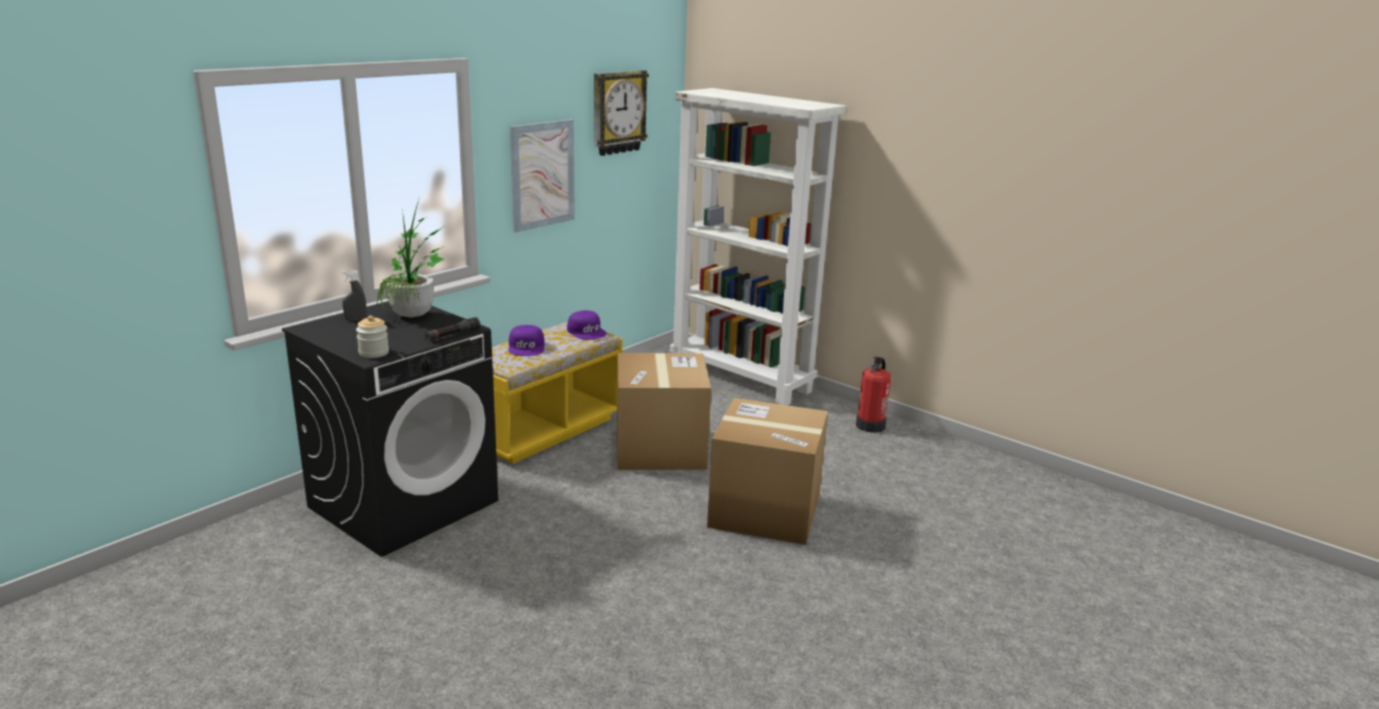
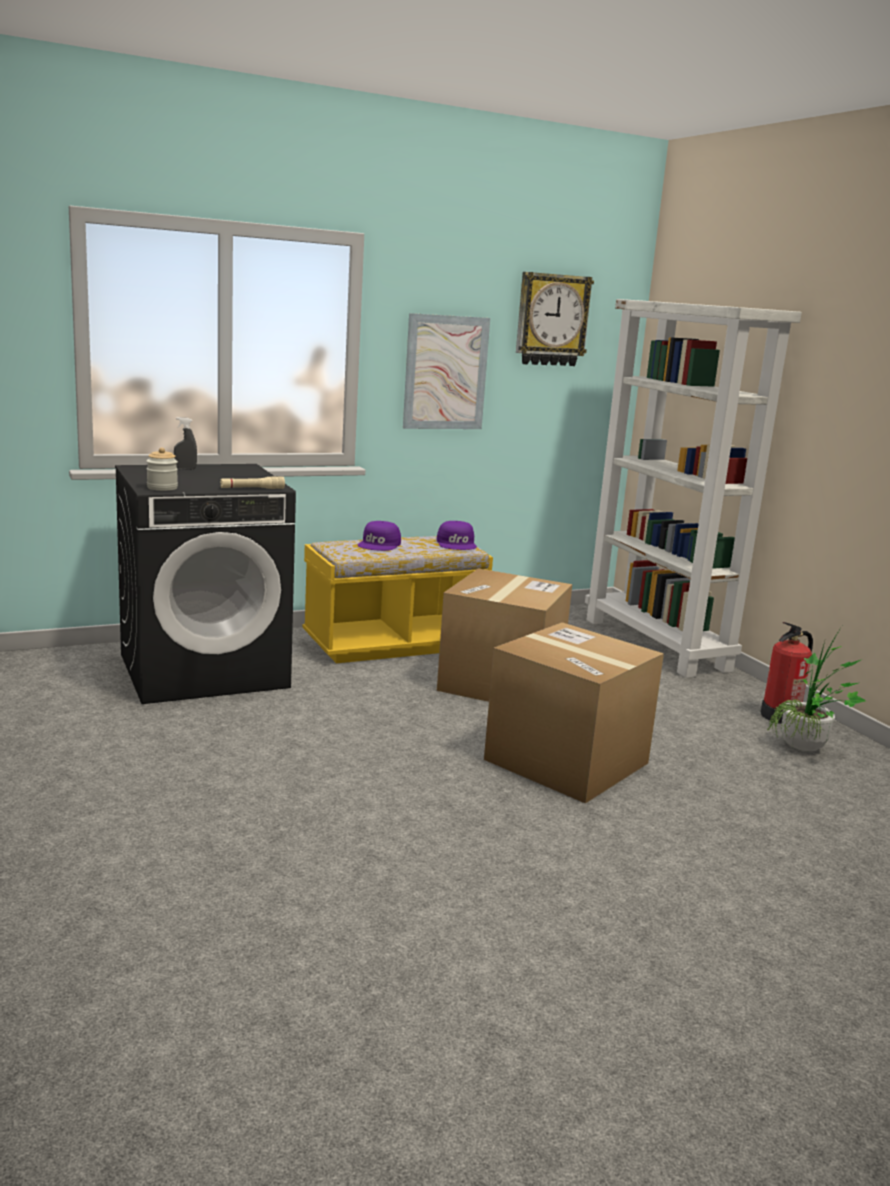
camera: 25 degrees right, 5 degrees down
potted plant [376,197,445,318] -> potted plant moved to [767,626,866,751]
black flashlight [424,317,480,341] -> beige flashlight [220,476,285,489]

